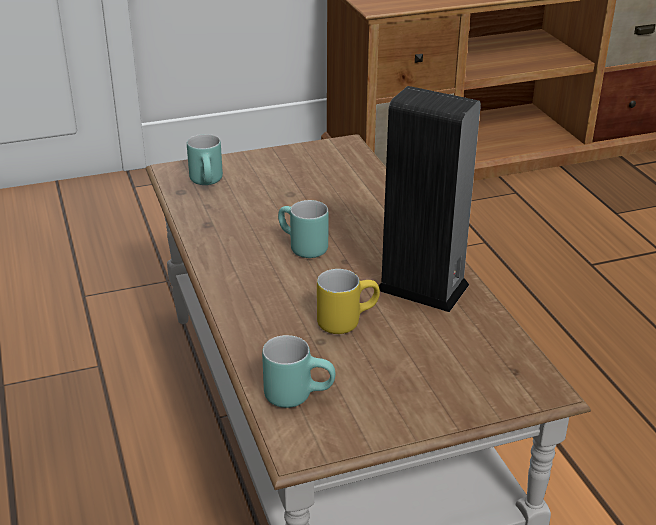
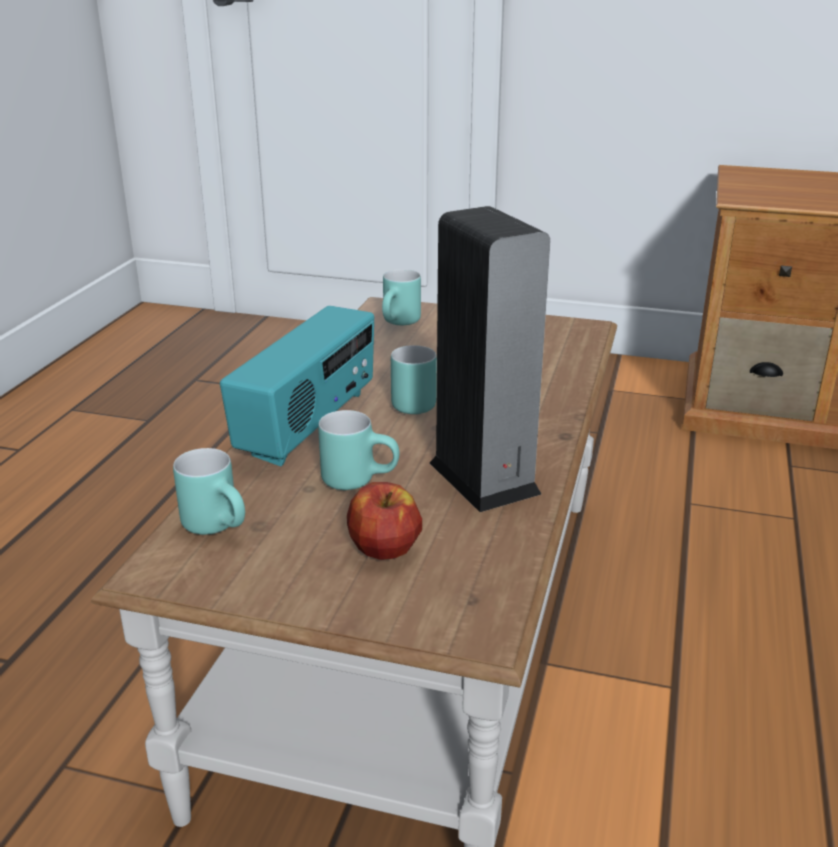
camera: 35 degrees right, 5 degrees down
yellow mug [317,269,380,334] -> turquoise mug [318,410,400,490]
none -> radio [220,306,374,467]
none -> apple [347,482,422,560]

